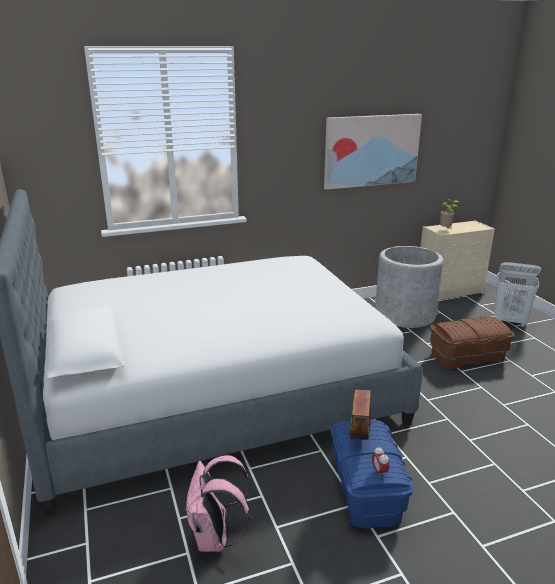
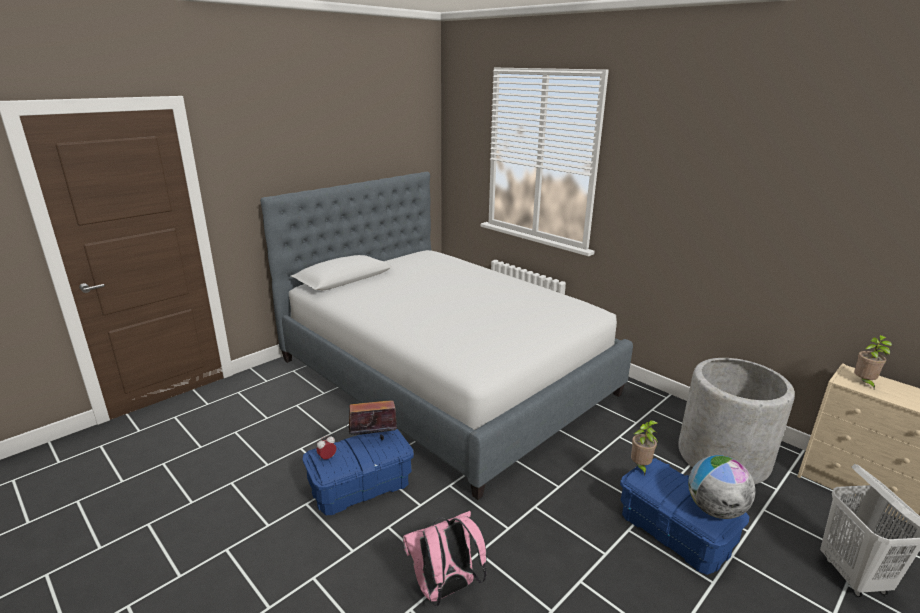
camera: 65 degrees right, 0 degrees up
pink backpack [185,455,251,552] -> pink backpack moved to [403,511,487,606]
picture [324,114,422,190] -> none
brown storage box [430,316,515,369] -> blue storage box [620,458,750,575]
none -> potted plant [631,420,658,475]
none -> globe [688,455,755,519]

